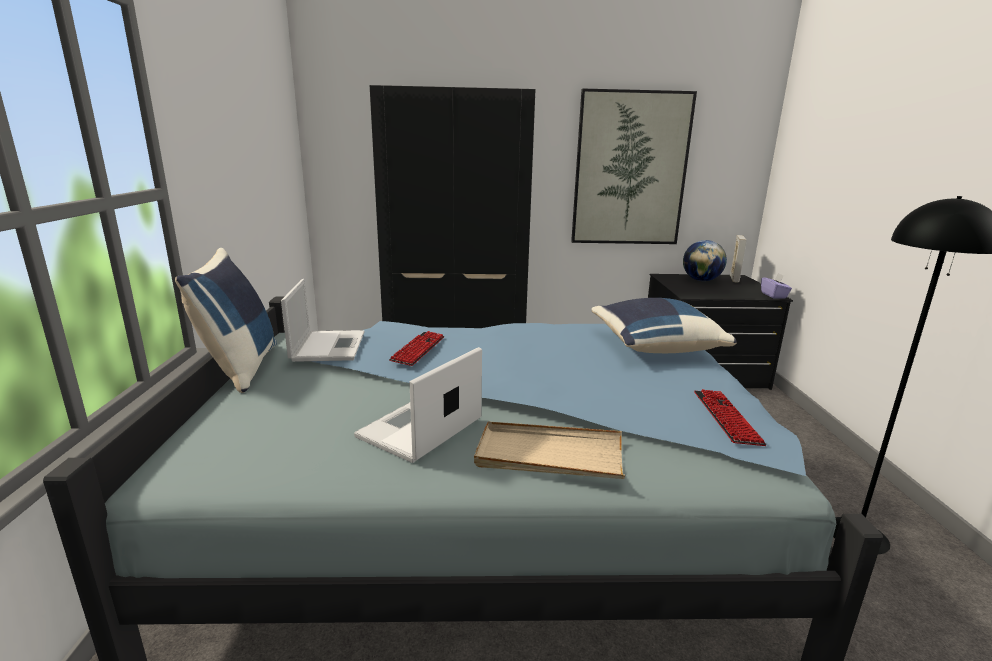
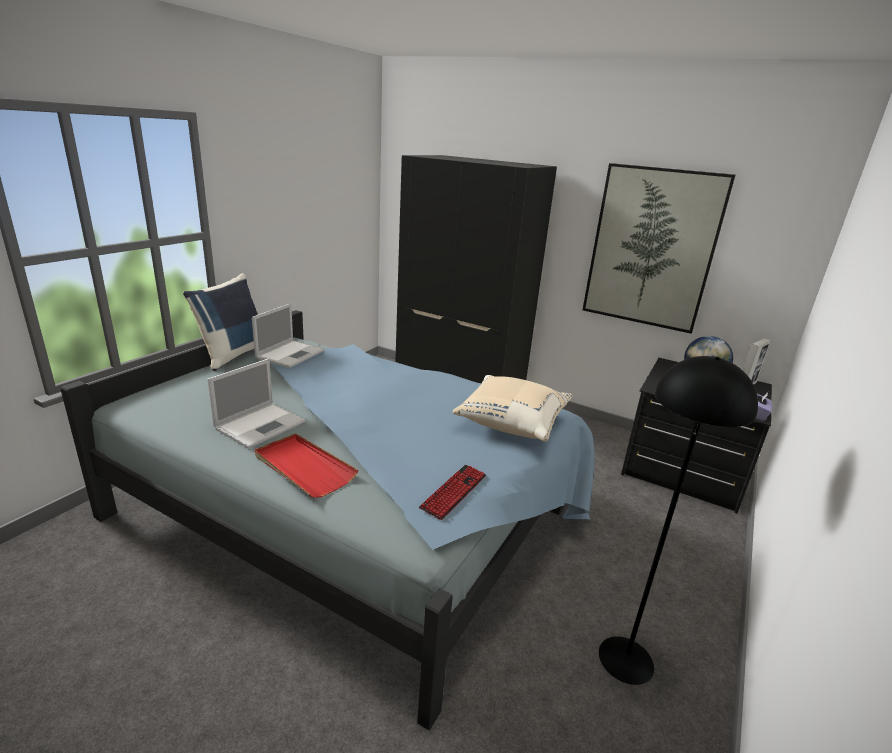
camera: 30 degrees right, 5 degrees up
laptop [354,347,482,463] -> laptop turned 150 degrees clockwise [207,359,306,449]
keyboard [389,331,445,366] -> none
beige tray [474,421,625,479] -> red tray [255,433,358,498]
blue pillow [591,298,737,353] -> beige pillow [453,375,572,442]

